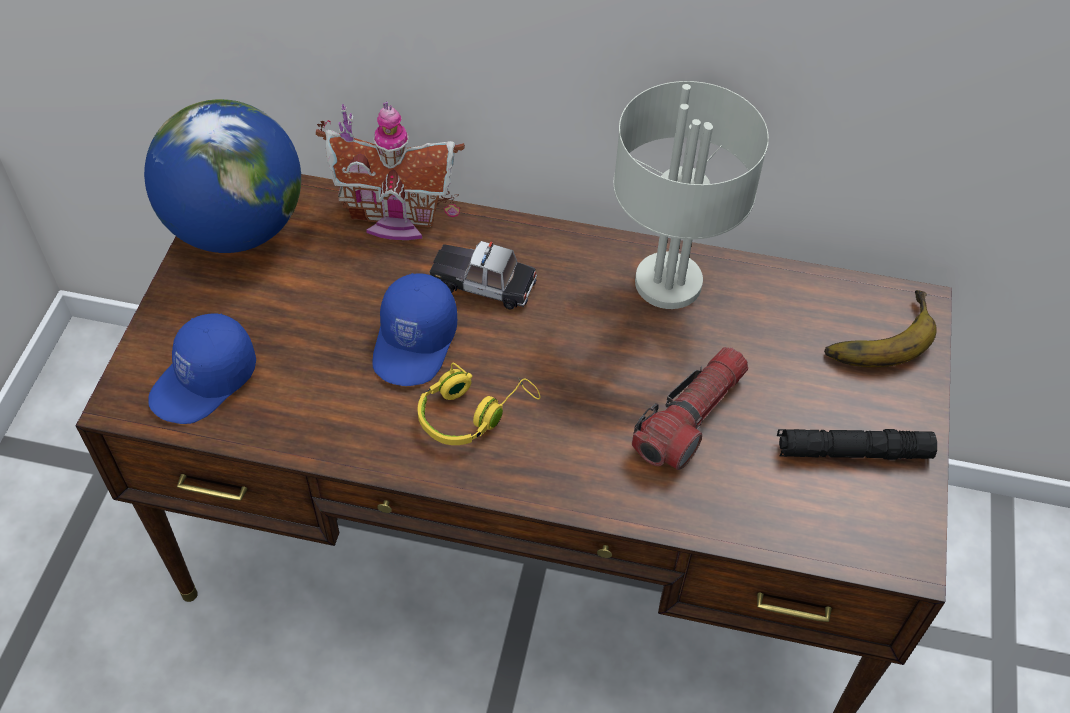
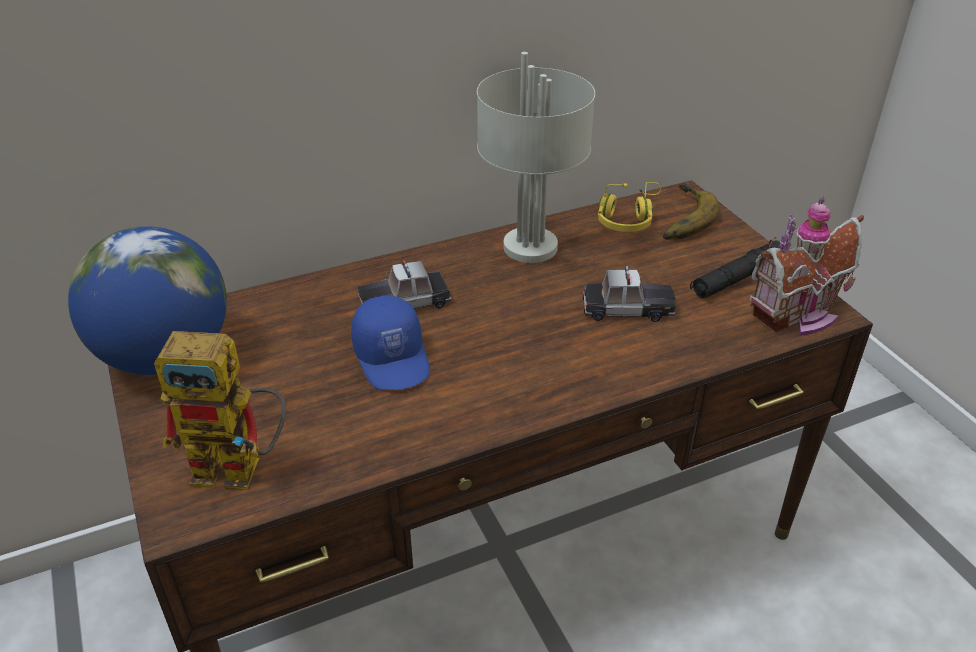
camera: 35 degrees left, 15 degrees down
blue cap [148,313,256,424] -> toy robot [154,331,286,490]
toy house [316,102,465,240] -> toy house moved to [750,196,864,336]
yellow headphones [418,363,541,445] -> yellow headphones moved to [598,182,661,232]
flashlight [632,347,748,470] -> toy car [583,266,676,322]

